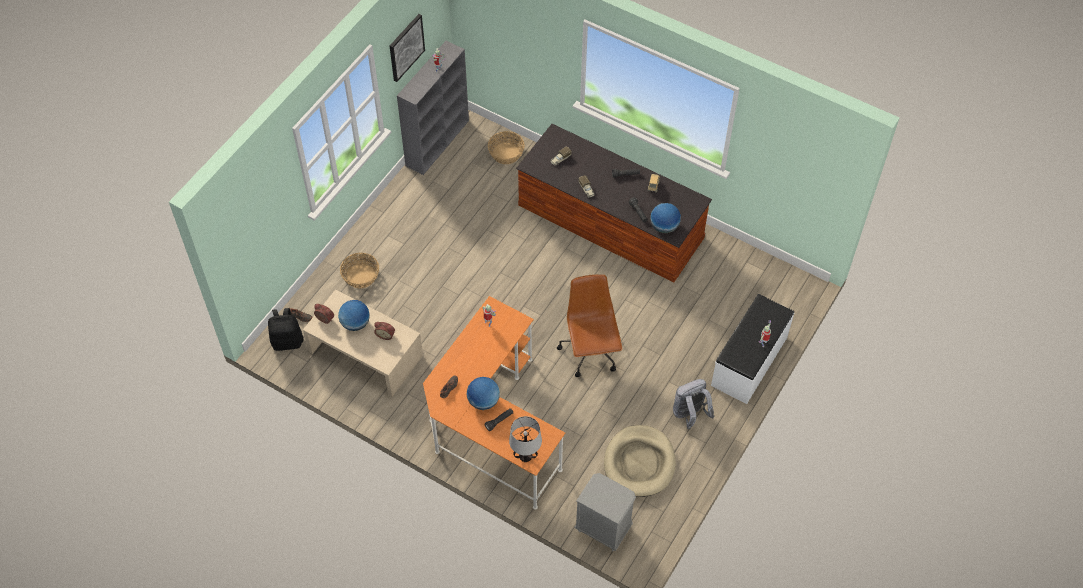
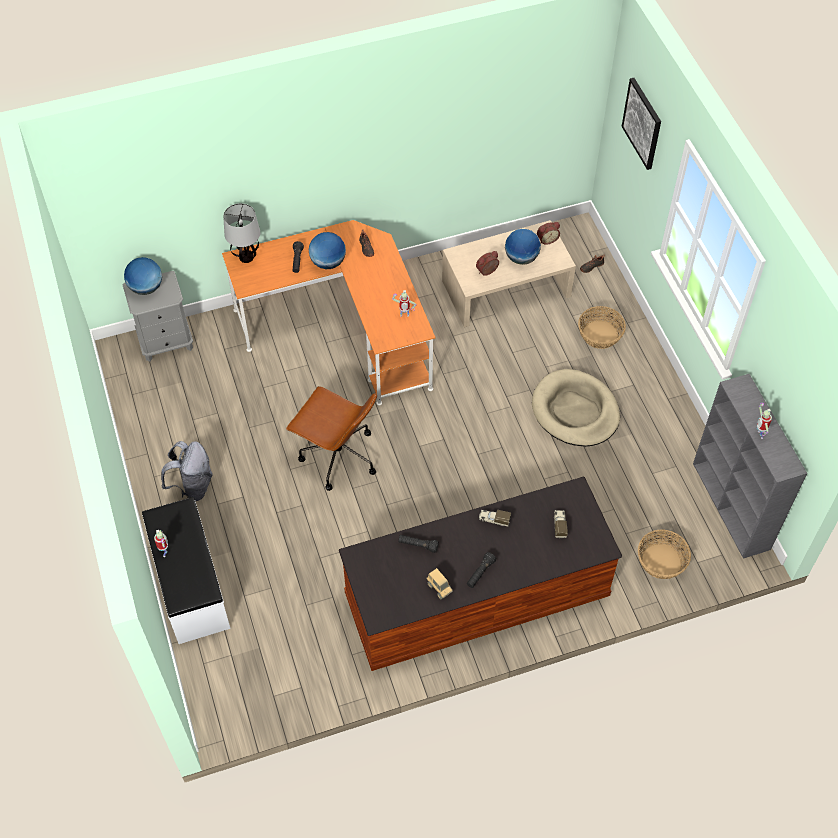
camera: 130 degrees right, 0 degrees up
black backpack [268,308,303,351] -> none
picture [390,14,425,82] -> picture moved to [622,78,661,170]
beige dog bed [604,425,676,497] -> beige dog bed moved to [532,369,620,446]
globe [650,203,681,233] -> globe moved to [124,257,162,295]

